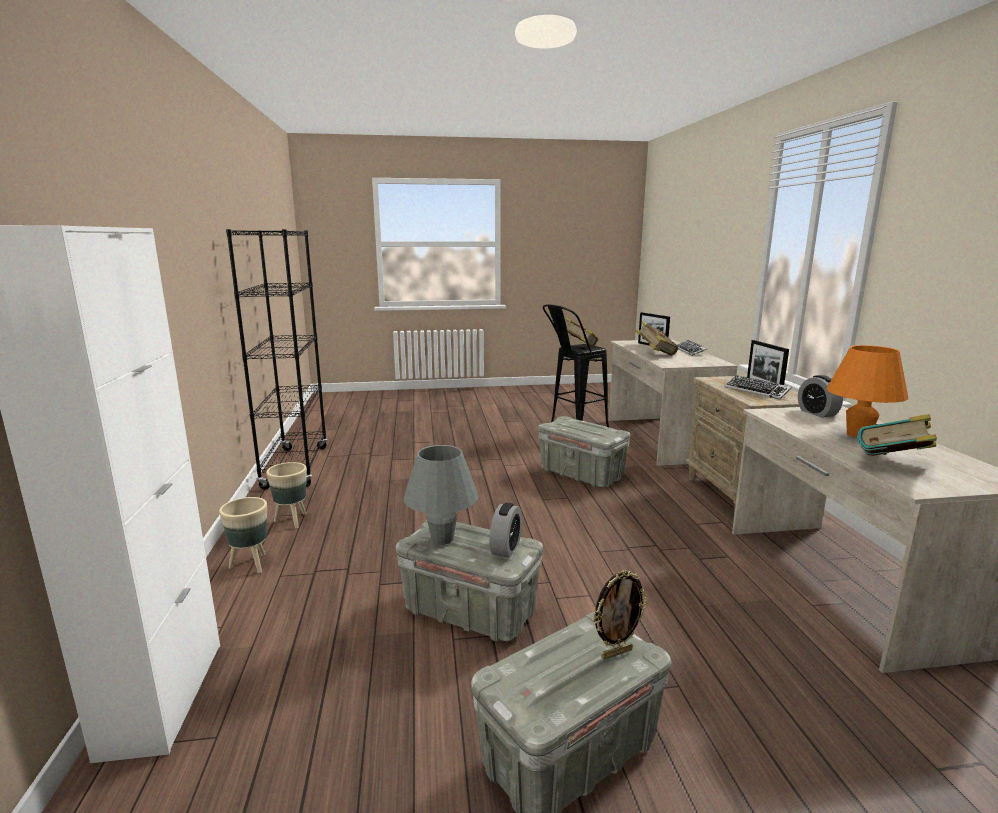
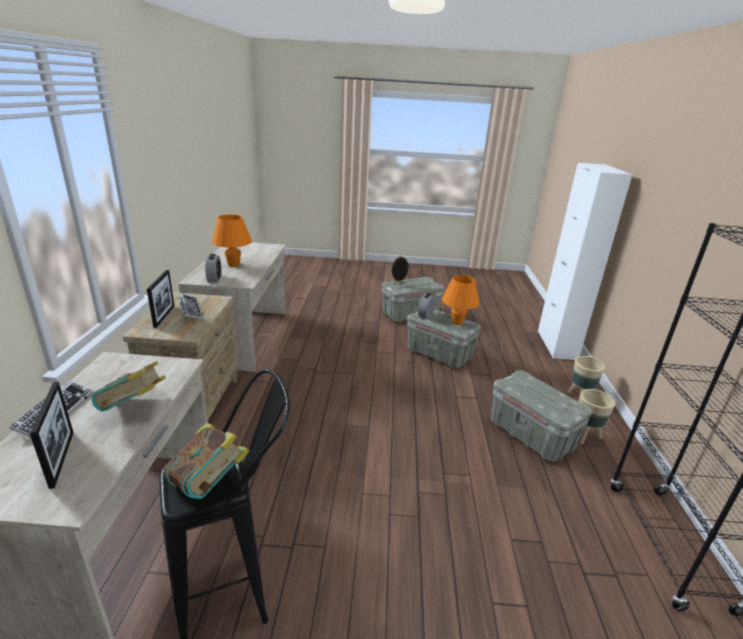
camera: 170 degrees left, 10 degrees up
grey table lamp [404,445,478,545] -> orange table lamp [442,275,480,325]
grey storage box [538,416,630,487] -> grey storage box moved to [491,370,592,462]
book [857,414,937,456] -> none

